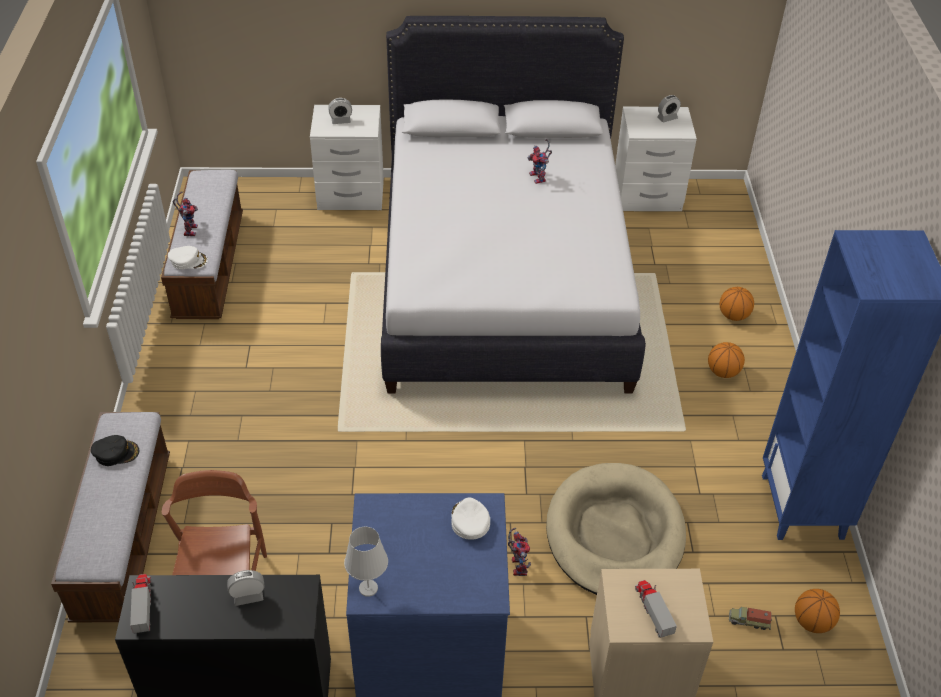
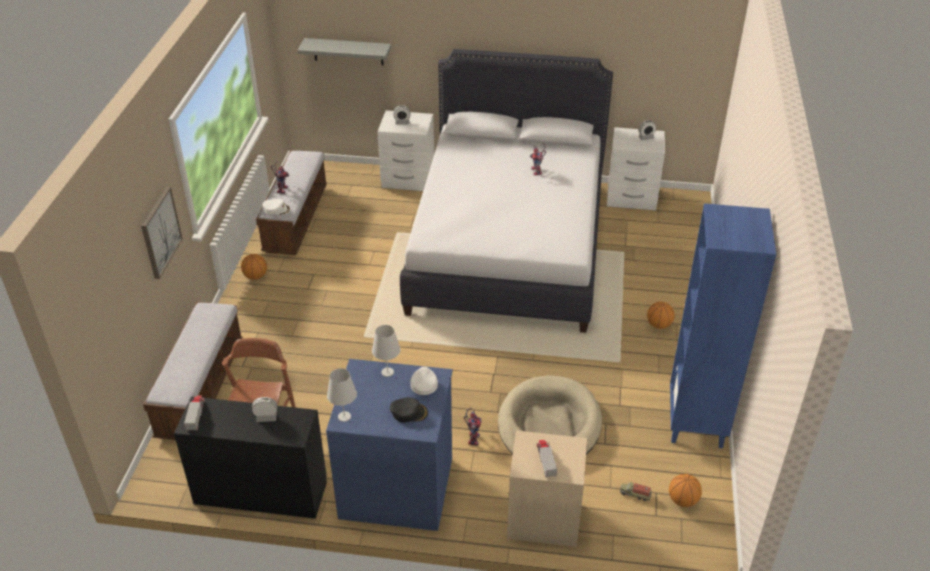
camera: 10 degrees right, 5 degrees down
black cap [91,435,139,466] -> black cap moved to [390,397,428,423]
basketball [720,287,754,321] -> basketball moved to [241,254,267,280]
none -> picture [141,187,183,279]
none -> grey shelf [297,38,391,65]
none -> white table lamp [372,325,400,377]

